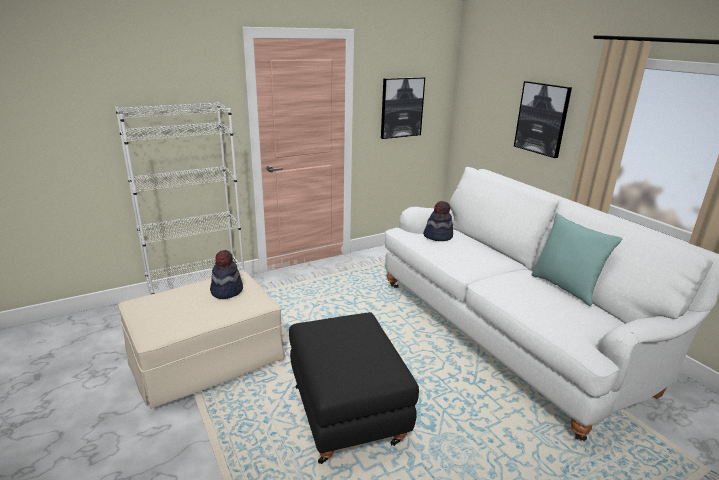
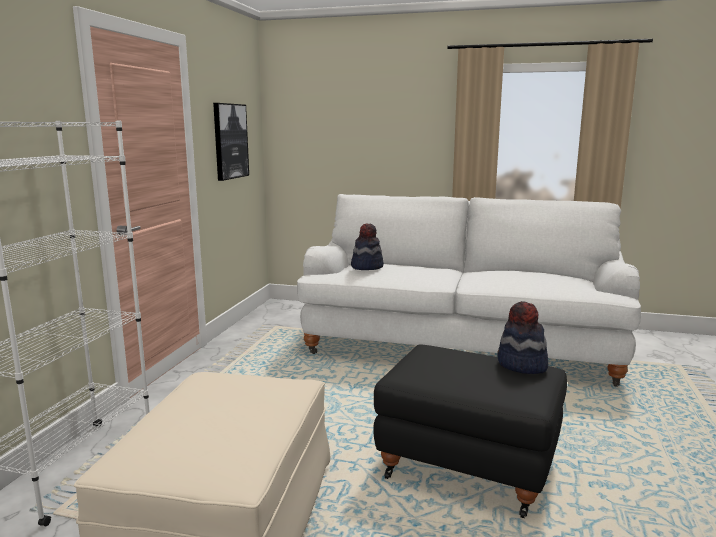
camera: 45 degrees left, 10 degrees down
hat [210,250,243,299] -> hat moved to [497,301,548,374]
picture [514,81,572,158] -> none
turquoise pillow [531,213,623,306] -> none

